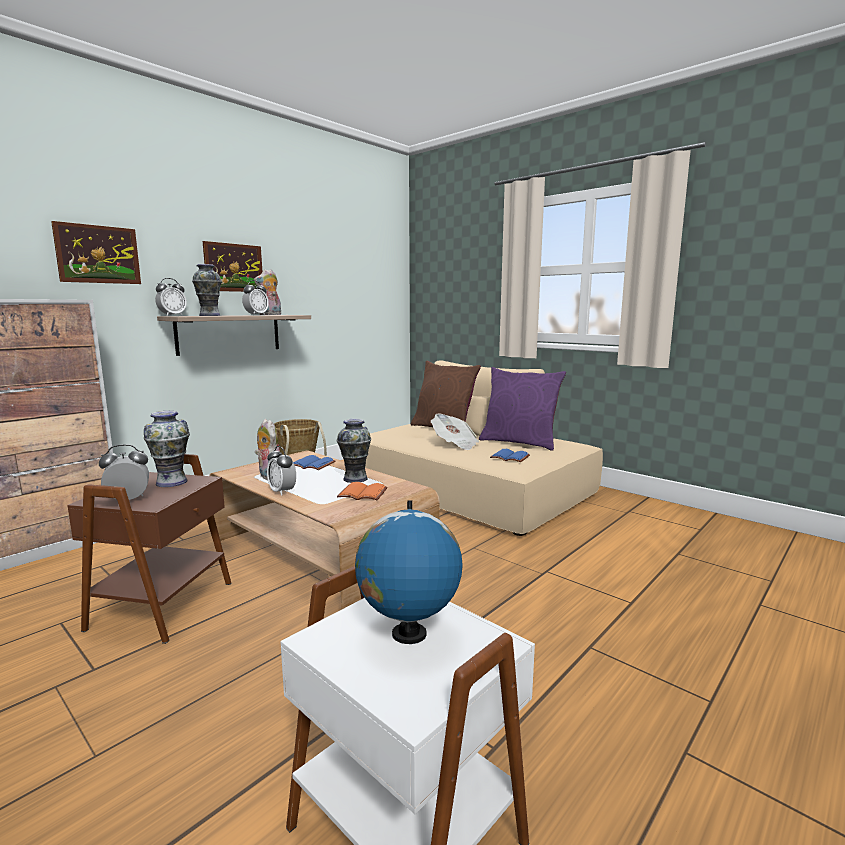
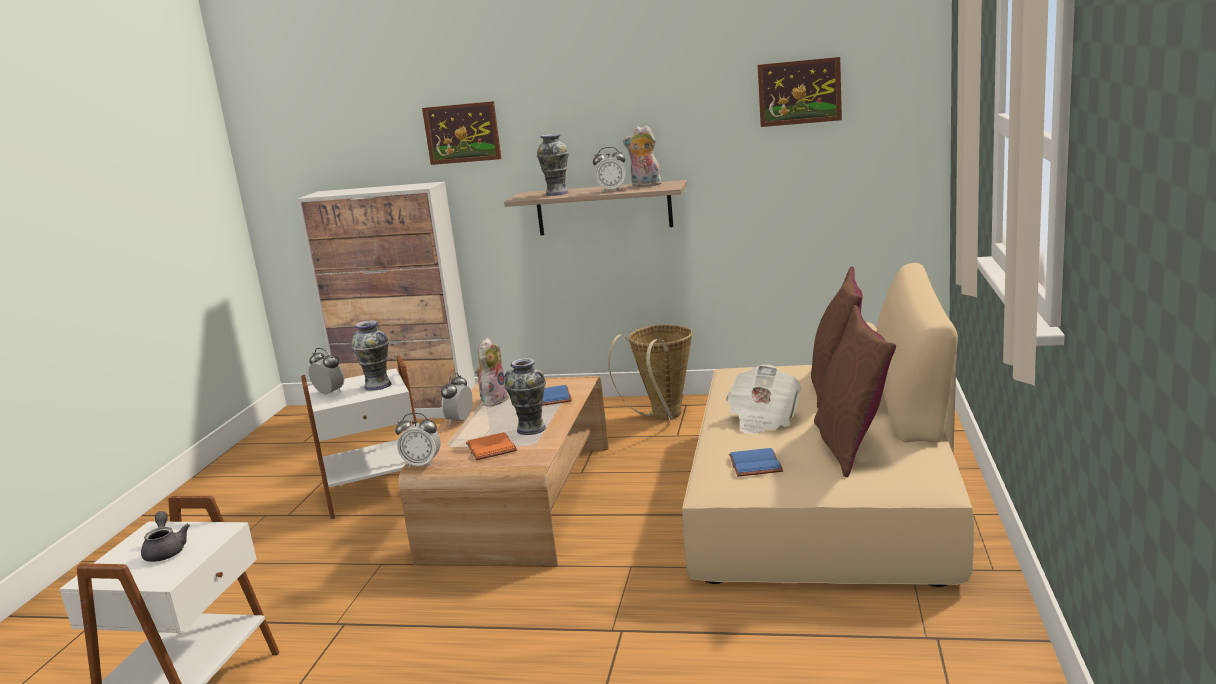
camera: 60 degrees right, 5 degrees up
brown side table [67,454,231,644] -> white side table [301,356,417,519]
alarm clock [155,278,187,316] -> alarm clock moved to [395,413,441,468]
picture [203,241,262,292] -> picture moved to [757,57,842,127]
globe [355,500,463,644] -> grey teapot [141,511,190,562]
purple pillow [479,367,566,451] -> brown pillow [814,305,896,477]

